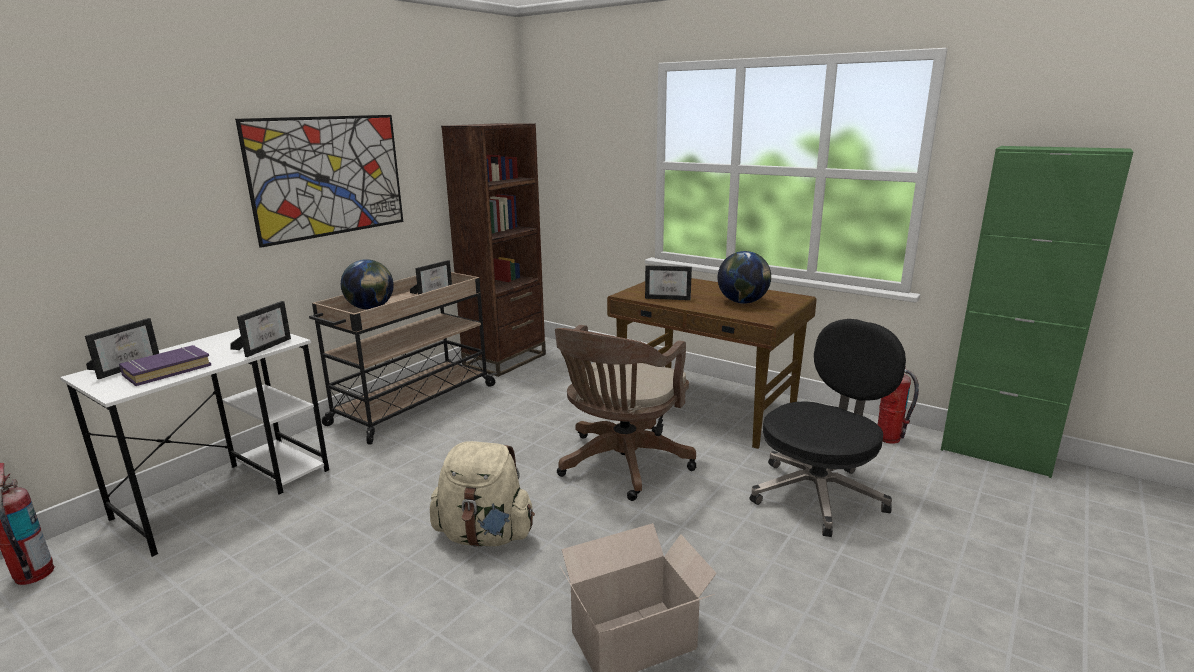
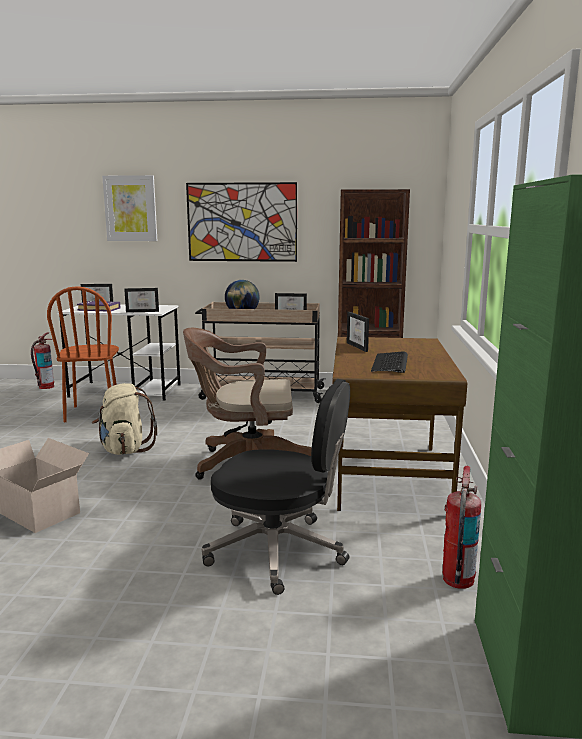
camera: 60 degrees right, 5 degrees down
globe [718,251,771,304] -> keyboard [371,351,408,373]
none -> brown chair [47,286,119,422]
none -> picture [102,175,157,241]

